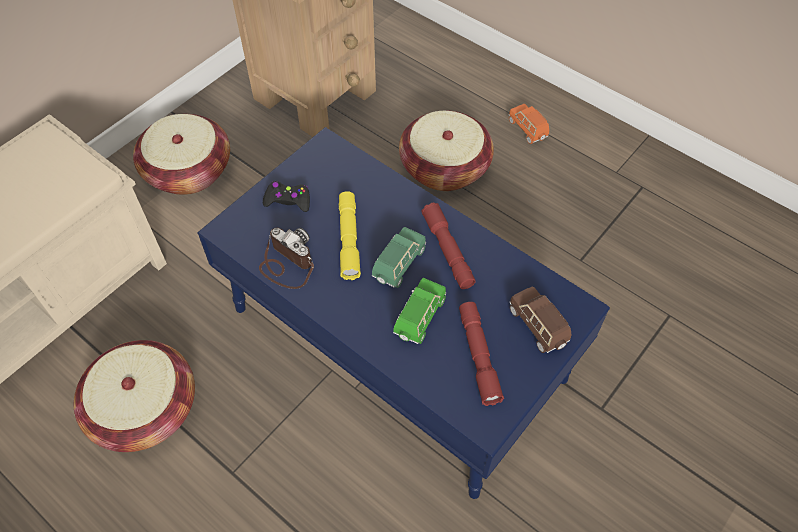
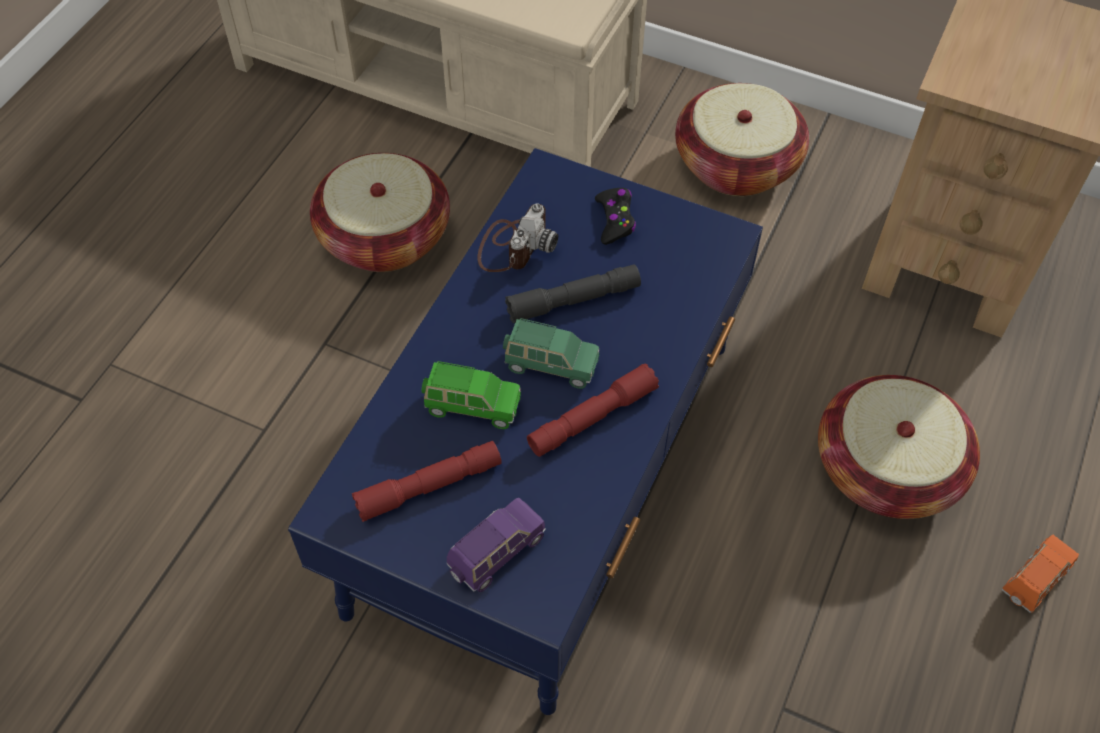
camera: 75 degrees right, 0 degrees up
yellow flashlight [339,191,361,280] -> grey flashlight [505,264,641,323]
brown toy car [510,286,572,353] -> purple toy car [447,498,546,592]

